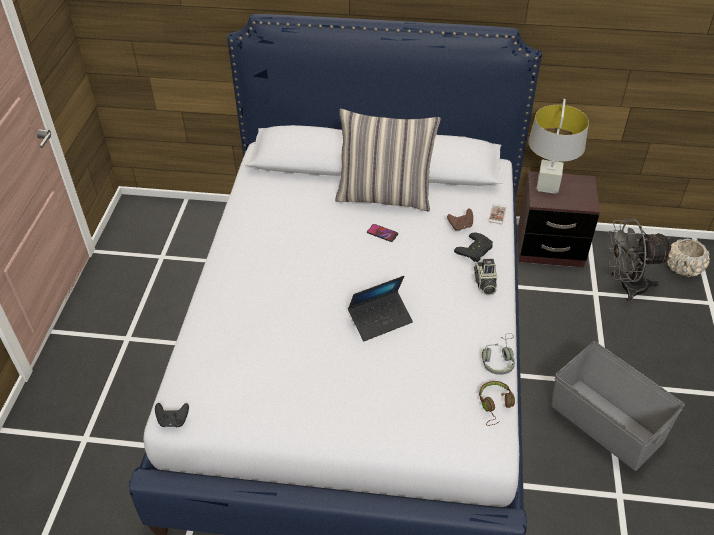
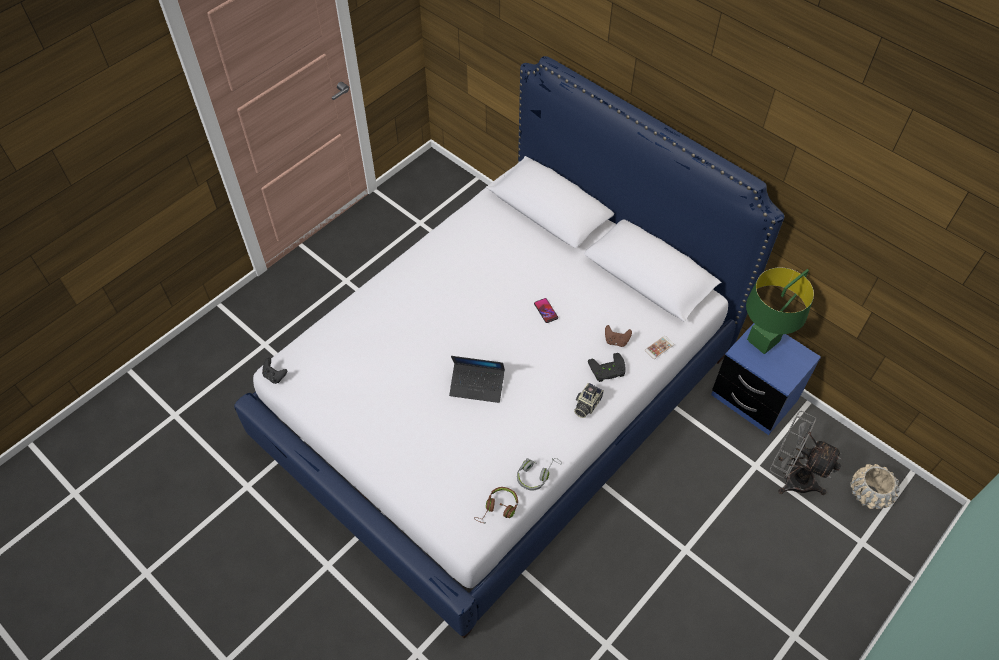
camera: 35 degrees right, 10 degrees up
pillow [335,108,441,211] -> none
brown nightstand [518,171,600,267] -> blue nightstand [711,323,821,435]
grey table lamp [528,99,589,194] -> green table lamp [746,267,814,354]
grey storage box [551,341,685,471] -> none

